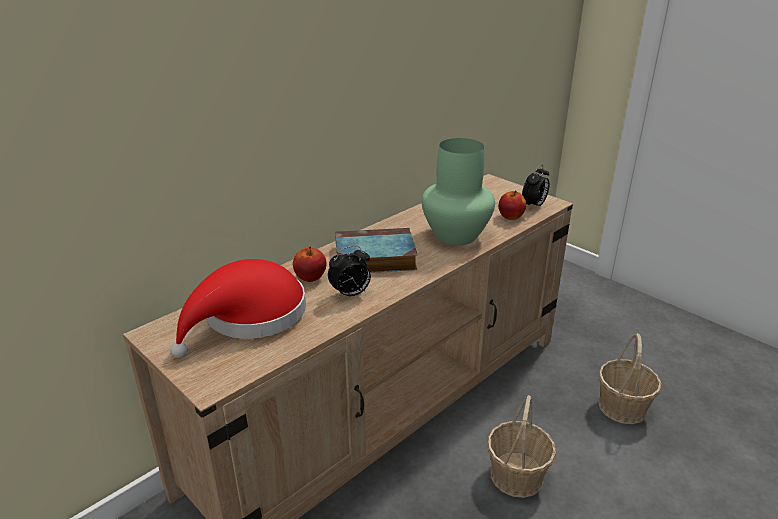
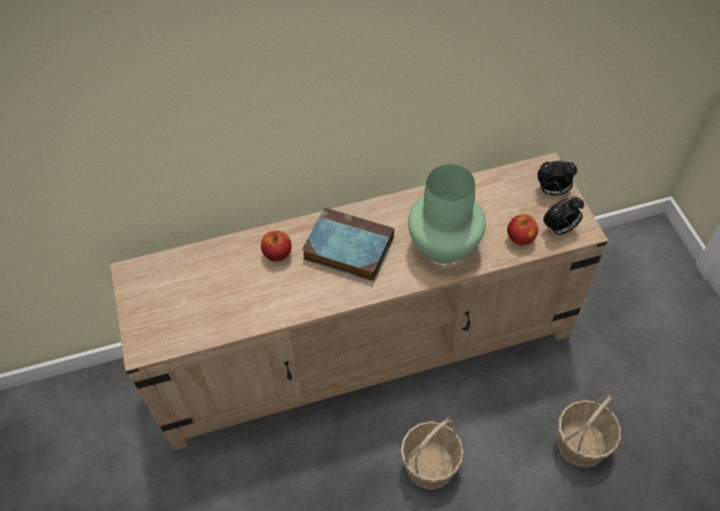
camera: 30 degrees right, 25 degrees up
red hat [170,259,306,358] -> none
alarm clock [328,246,371,298] -> alarm clock moved to [538,160,577,196]

